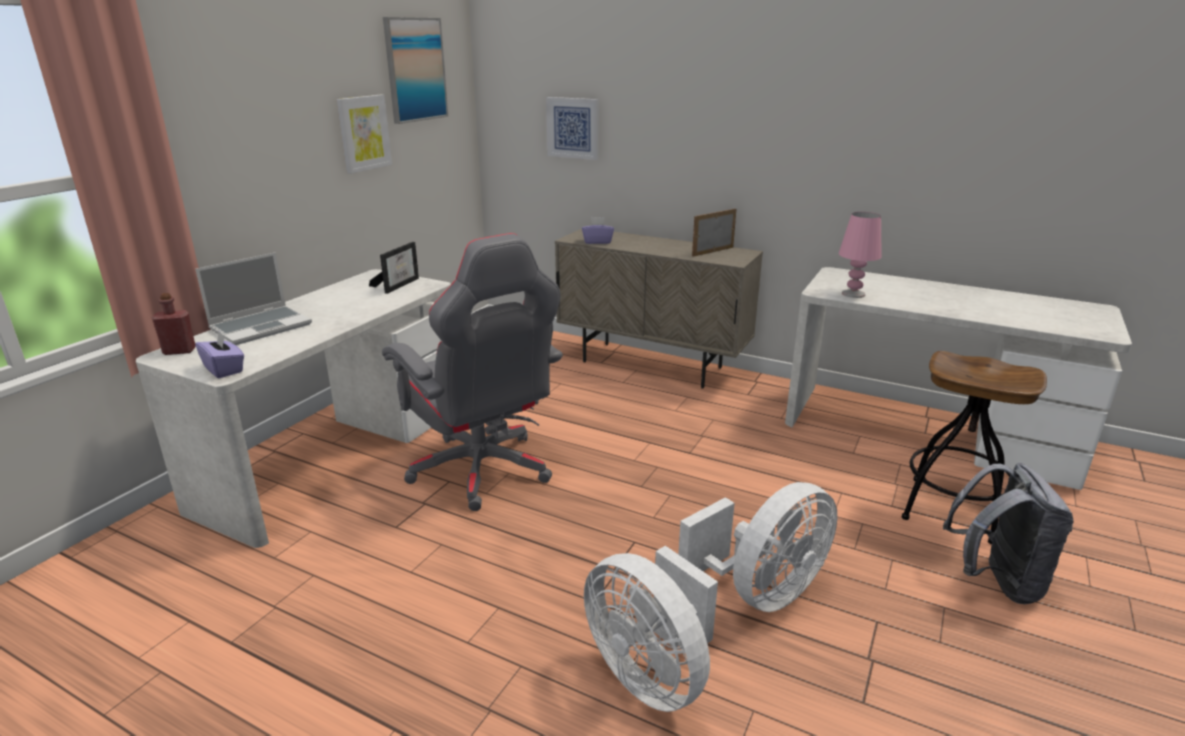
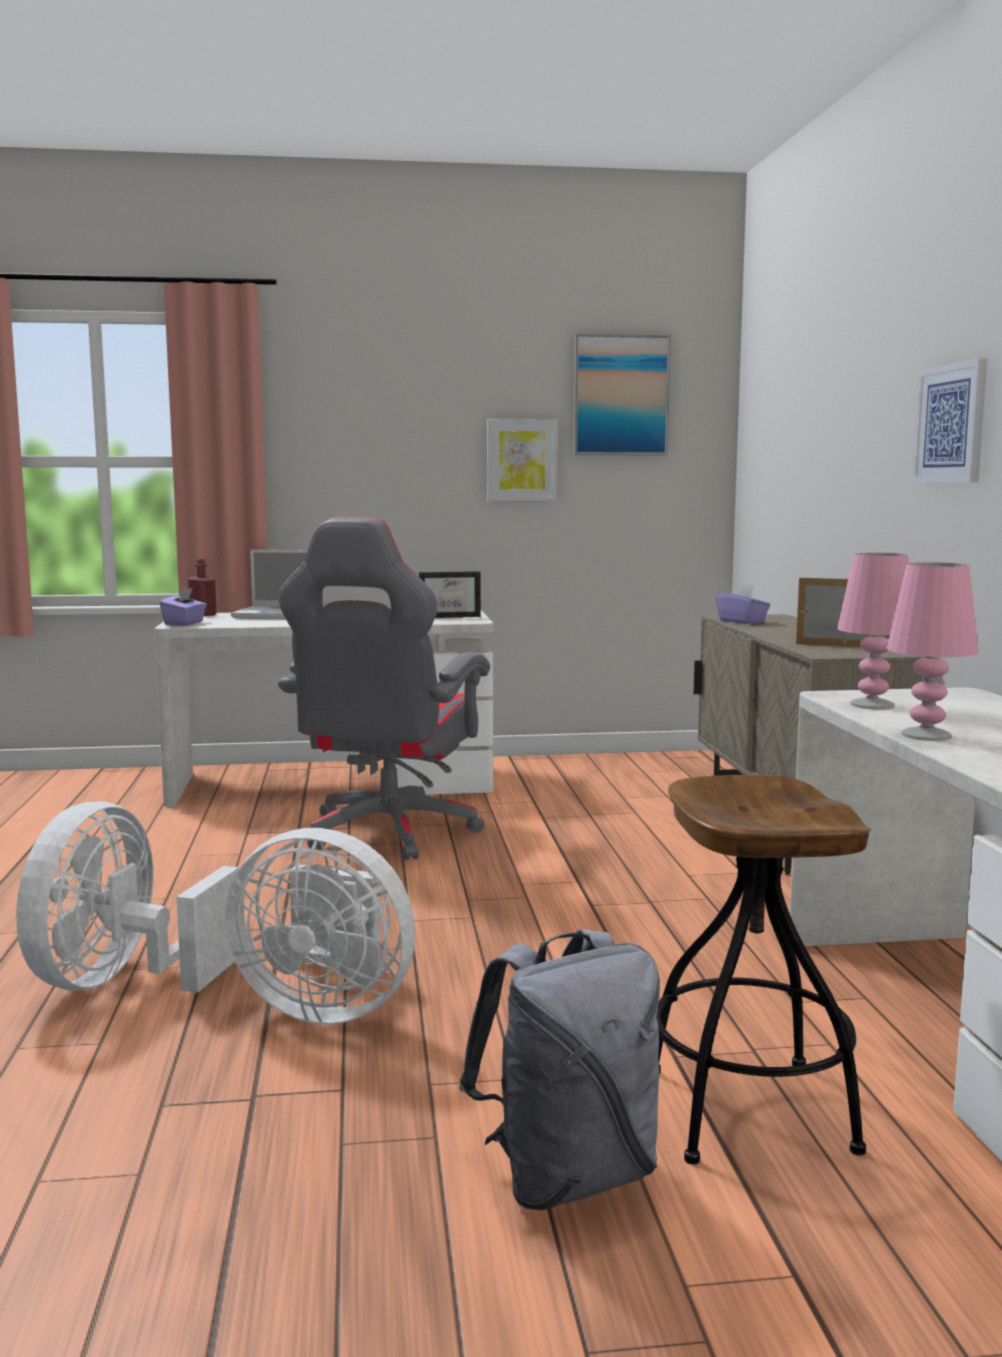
camera: 55 degrees right, 15 degrees down
picture [546,97,599,160] -> picture moved to [912,358,987,482]
none -> pink table lamp [887,562,979,741]

